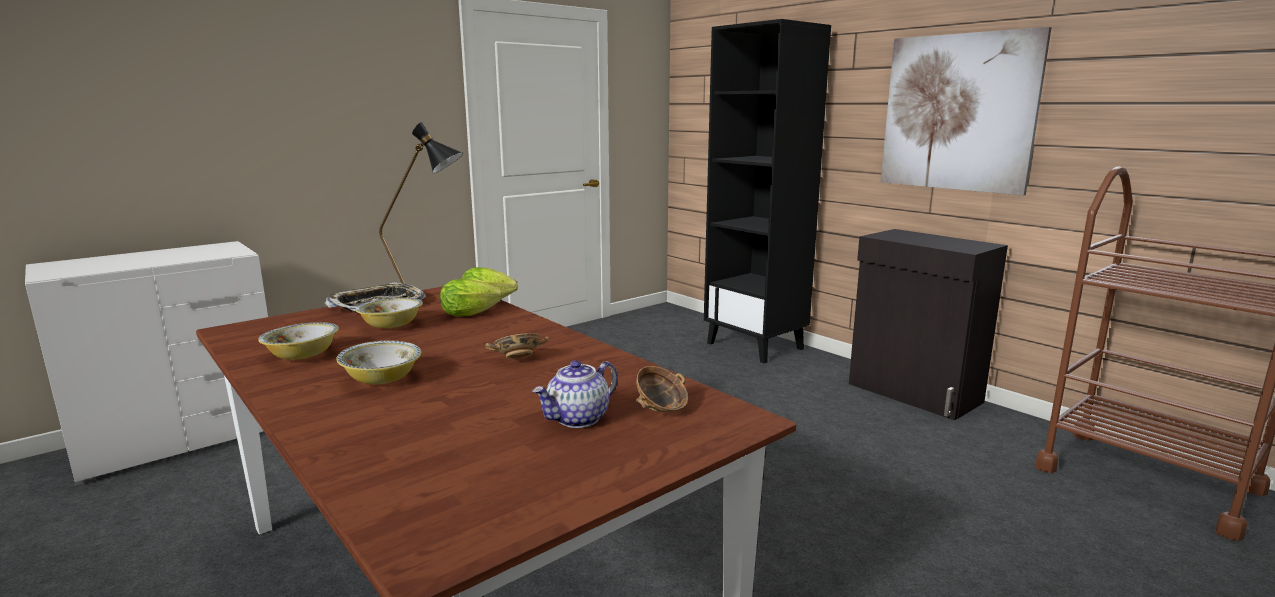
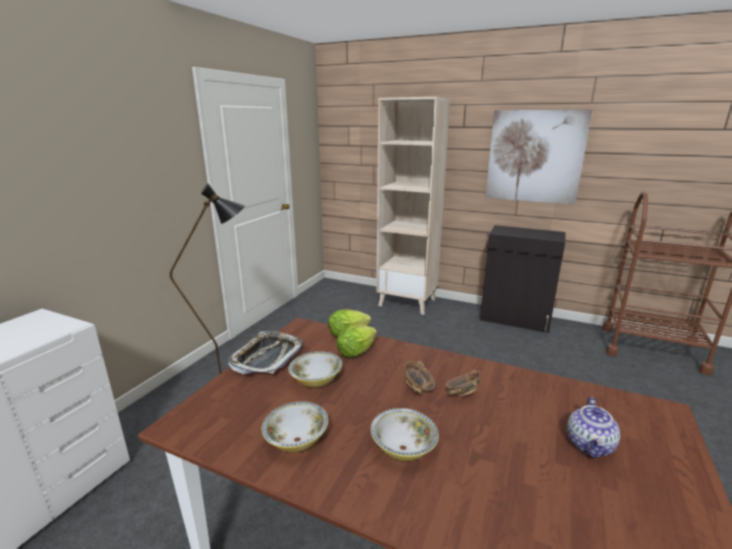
camera: 25 degrees left, 5 degrees up
bowl [636,366,688,412] -> bowl moved to [404,361,435,394]
black bookcase [704,19,831,363] -> beige bookcase [376,97,450,315]

